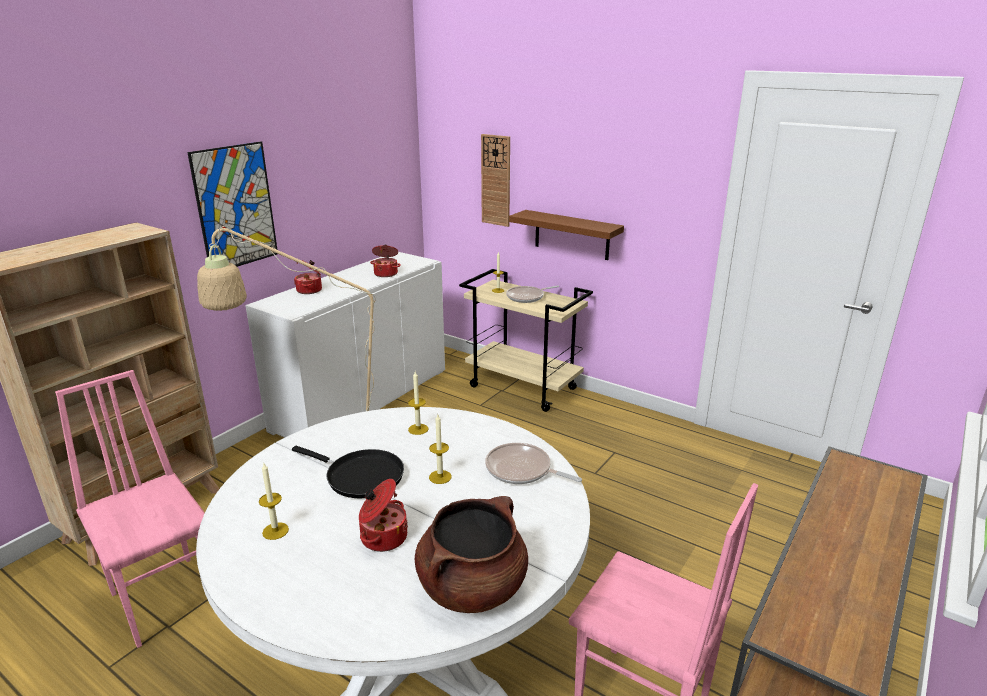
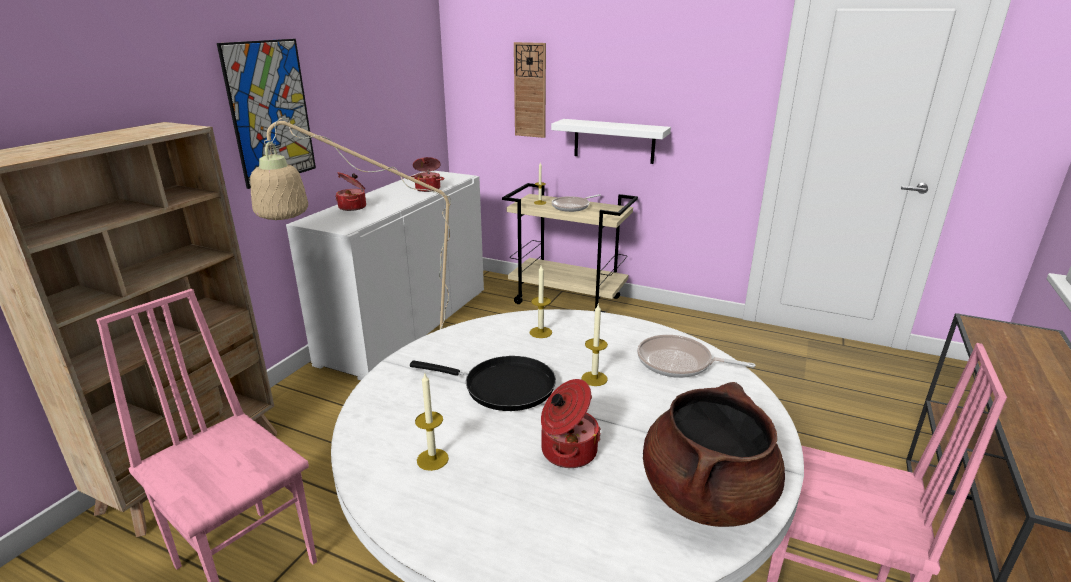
camera: 10 degrees left, 0 degrees up
brown shelf [509,210,624,260] -> white shelf [551,119,671,164]

